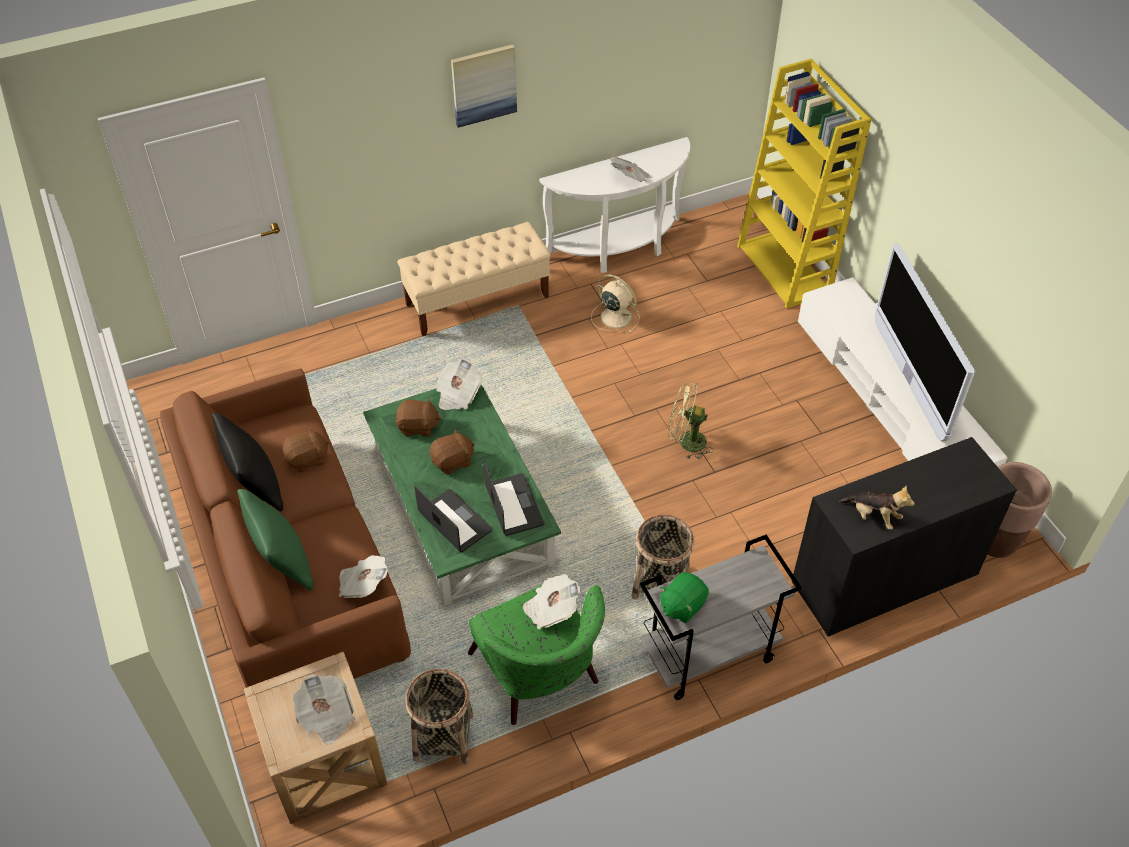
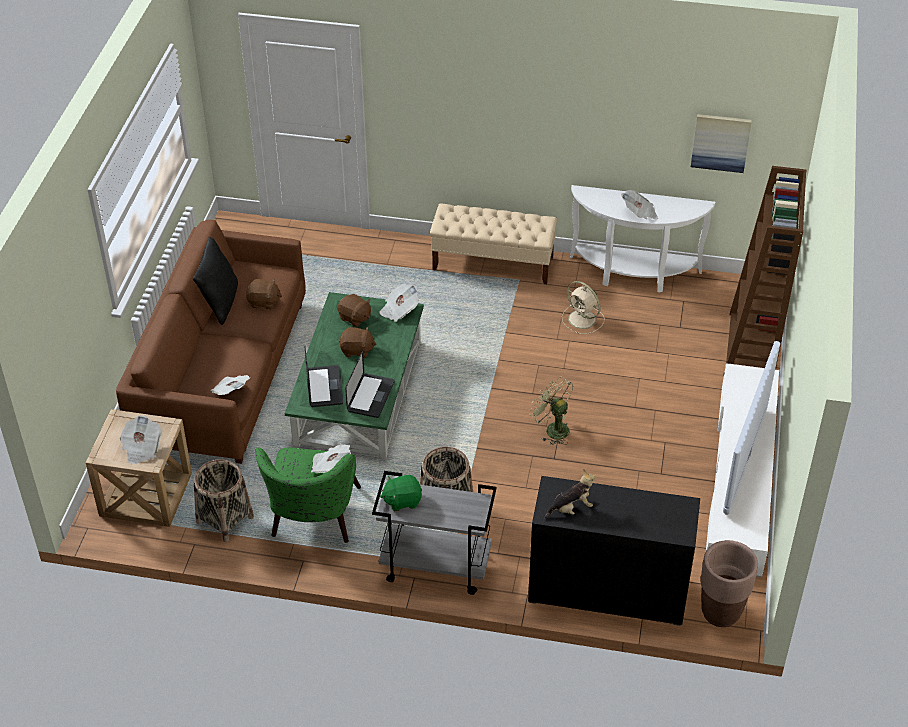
camera: 35 degrees right, 5 degrees down
green pillow [237,489,313,590] -> none
picture [451,44,517,128] -> picture moved to [691,114,752,173]
beige fan [591,274,640,333] -> beige fan turned 150 degrees clockwise [562,281,605,334]
yellow bookcase [737,58,872,309] -> brown bookcase [723,166,807,376]
plush toy [839,486,915,530] -> plush toy turned 90 degrees counterclockwise [544,469,596,519]

